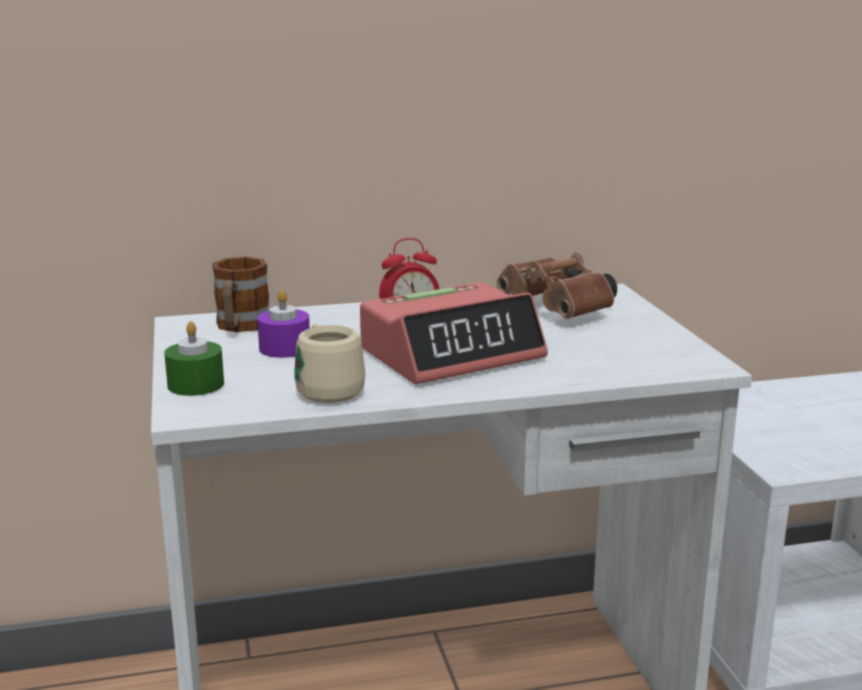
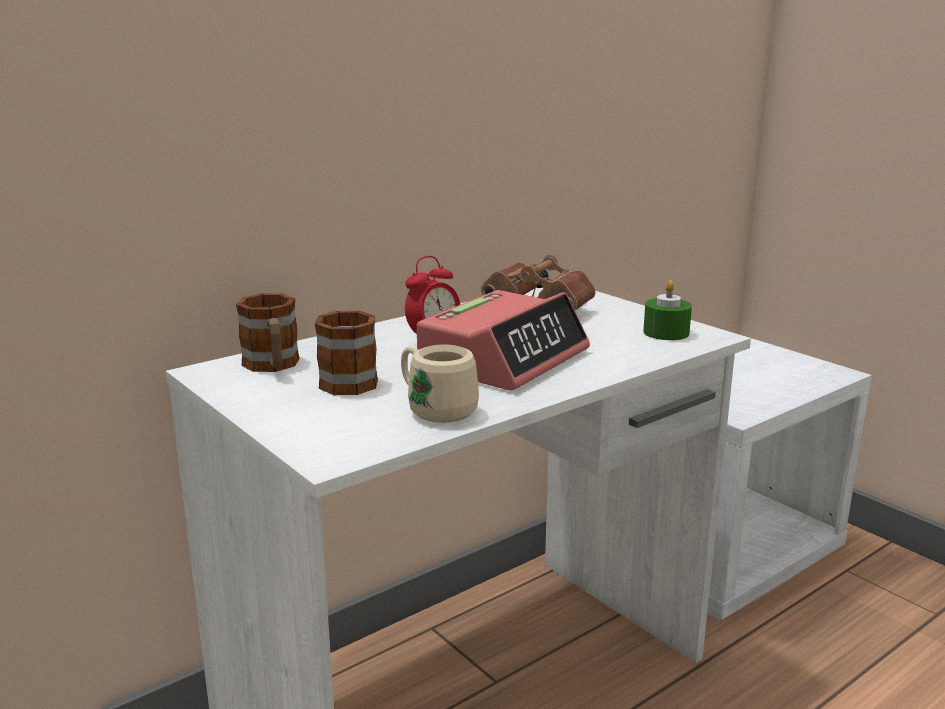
camera: 25 degrees left, 0 degrees up
green candle [164,321,224,396] -> green candle moved to [643,280,692,340]
purple candle [257,290,310,358] -> mug [315,310,378,395]

